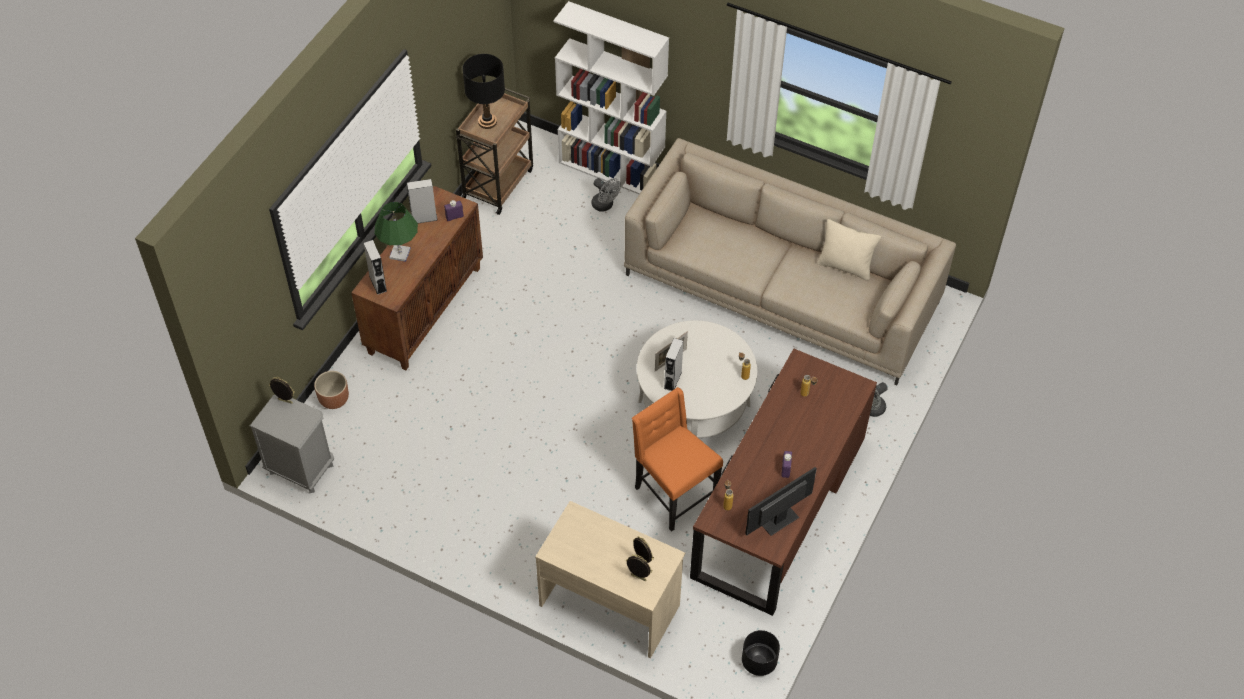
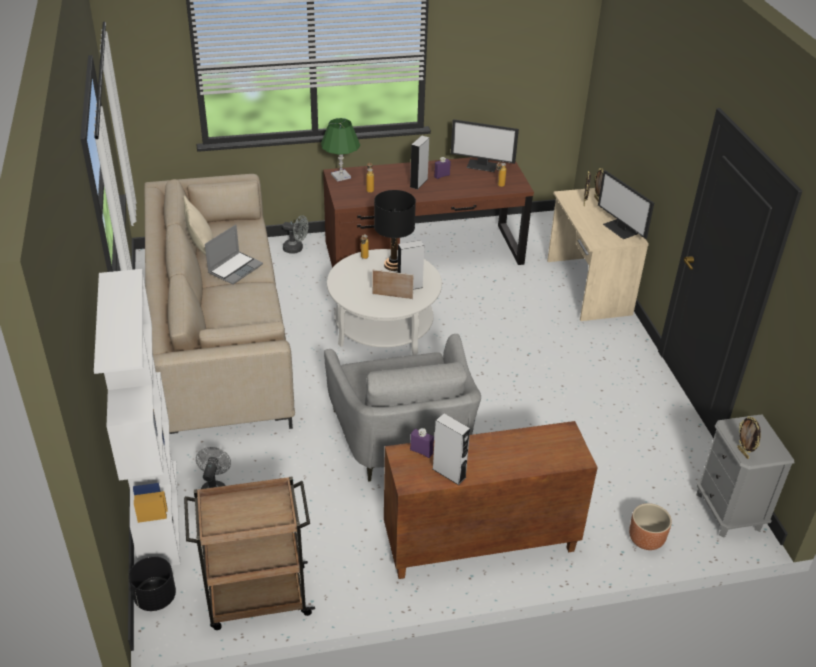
camera: 130 degrees left, 15 degrees down
grey speaker [363,240,387,295] -> grey speaker moved to [410,135,429,189]
green table lamp [375,202,418,262] -> green table lamp moved to [321,118,360,182]
black table lamp [462,54,505,129] -> black table lamp moved to [374,190,416,271]
orange chair [632,387,723,532] -> none
black planter [742,630,780,676] -> black planter moved to [129,556,176,611]
none -> laptop [205,224,263,285]
none -> grey armchair [324,334,481,482]
none -> monitor [598,170,654,239]

